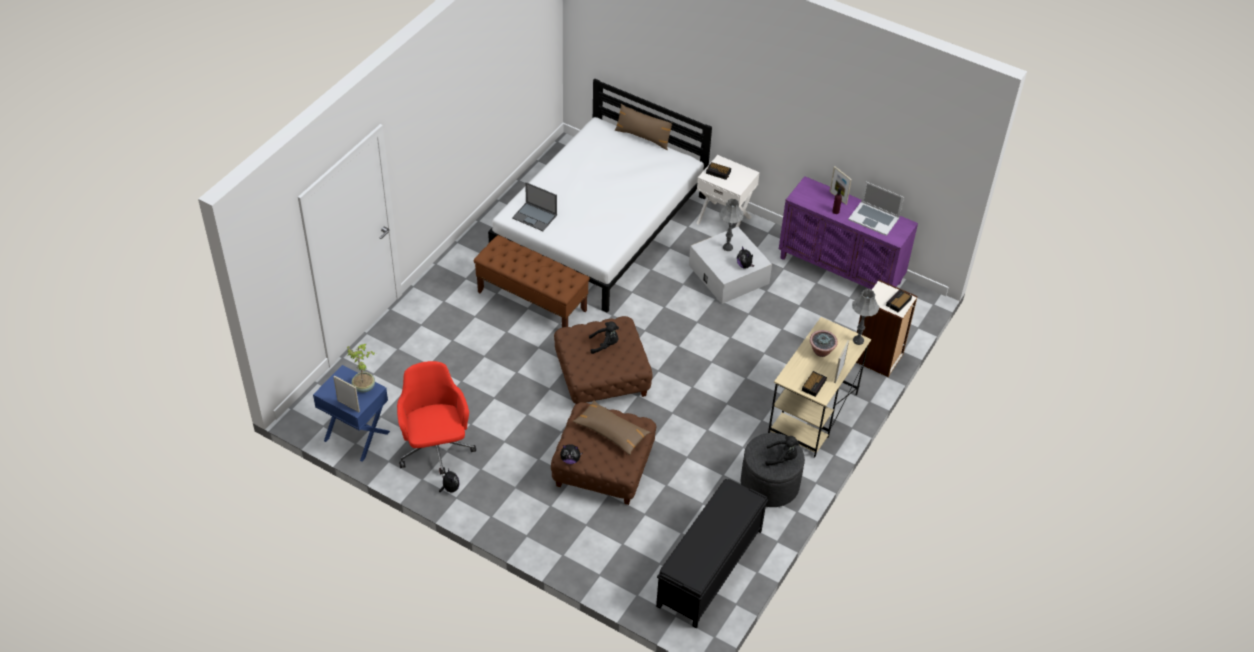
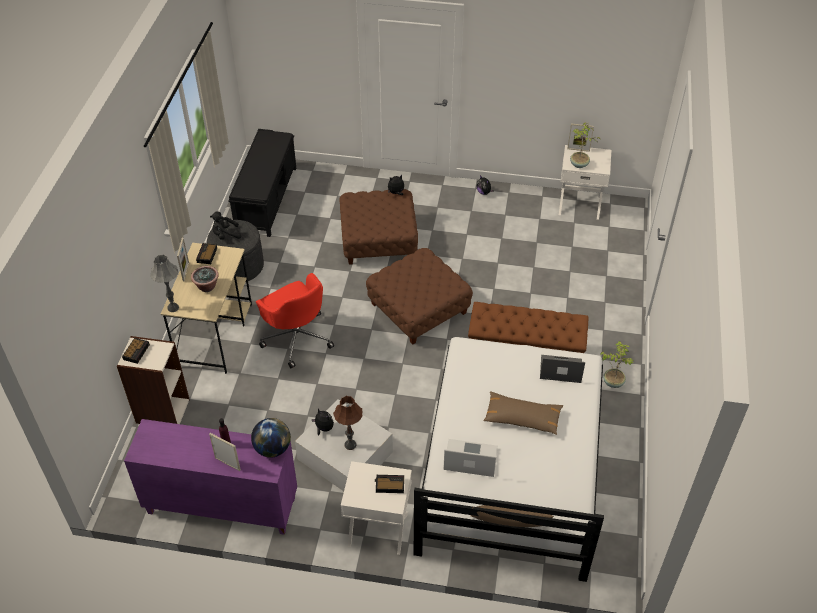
camera: 160 degrees right, 0 degrees up
blue nightstand [313,365,390,461] -> white nightstand [559,145,611,220]
red office chair [397,361,476,475] -> red office chair moved to [256,273,334,368]
brown pillow [573,400,650,455] -> brown pillow moved to [483,392,563,435]
black plush toy [589,322,619,354] -> none
grey table lamp [719,198,744,251] -> brown table lamp [333,396,362,450]
laptop [848,181,904,236] -> laptop moved to [443,439,498,477]
none -> globe [251,418,291,458]
none -> potted plant [600,341,633,388]

